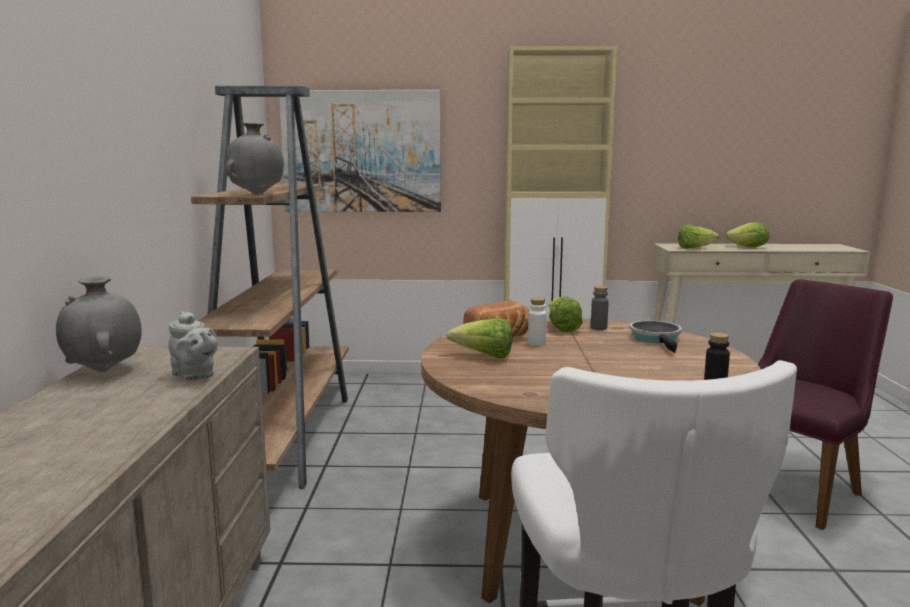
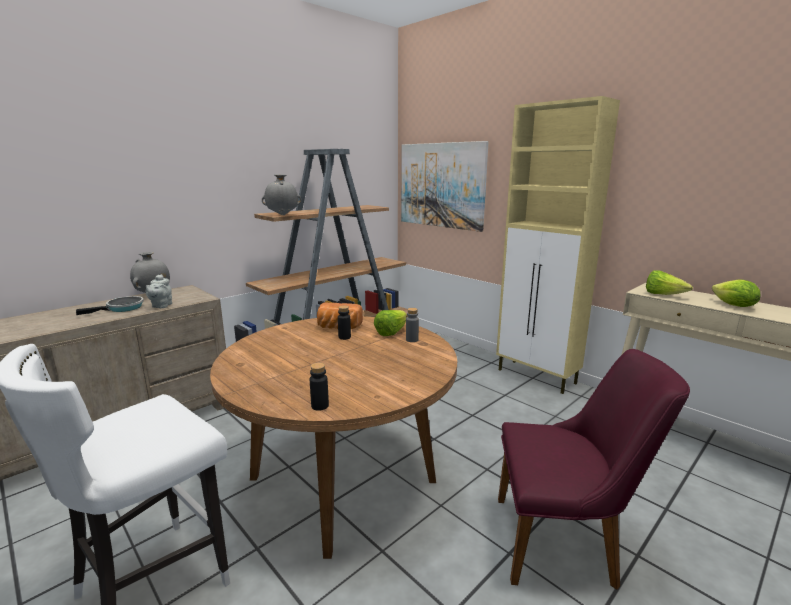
camera: 45 degrees right, 5 degrees up
lettuce [447,318,513,358] -> none
white bottle [528,298,546,346] -> black bottle [338,306,351,340]
frying pan [629,321,682,353] -> frying pan moved to [76,296,144,315]

